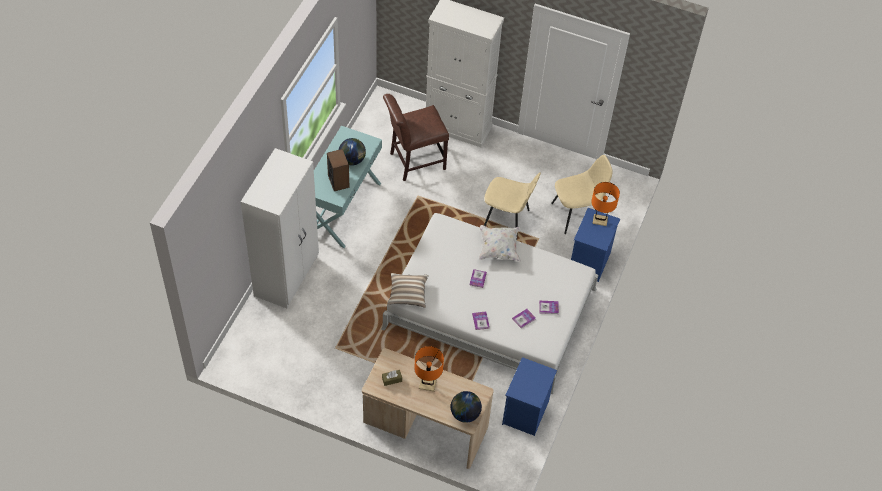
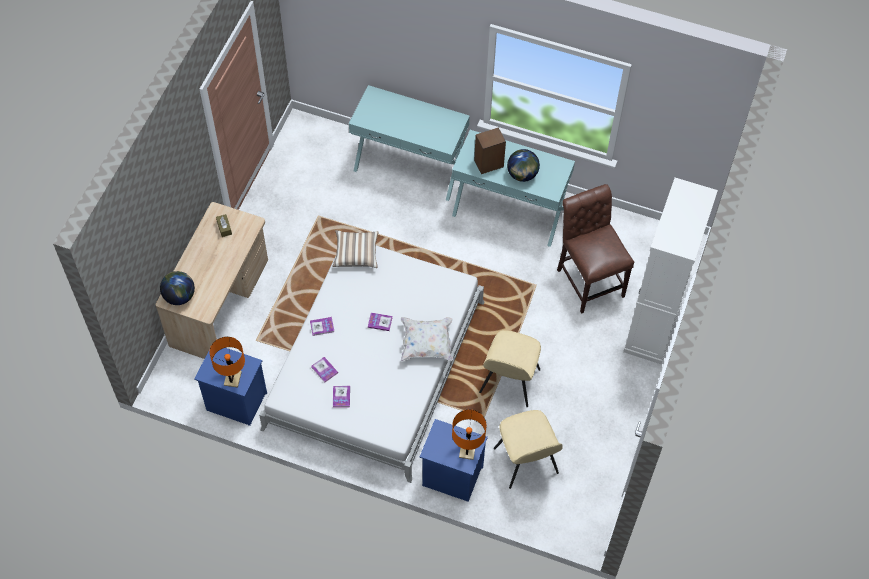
camera: 90 degrees right, 5 degrees up
white wardrobe [241,148,319,309] -> turquoise console table [349,85,470,201]
orange table lamp [414,346,444,392] -> orange table lamp moved to [209,337,245,387]

